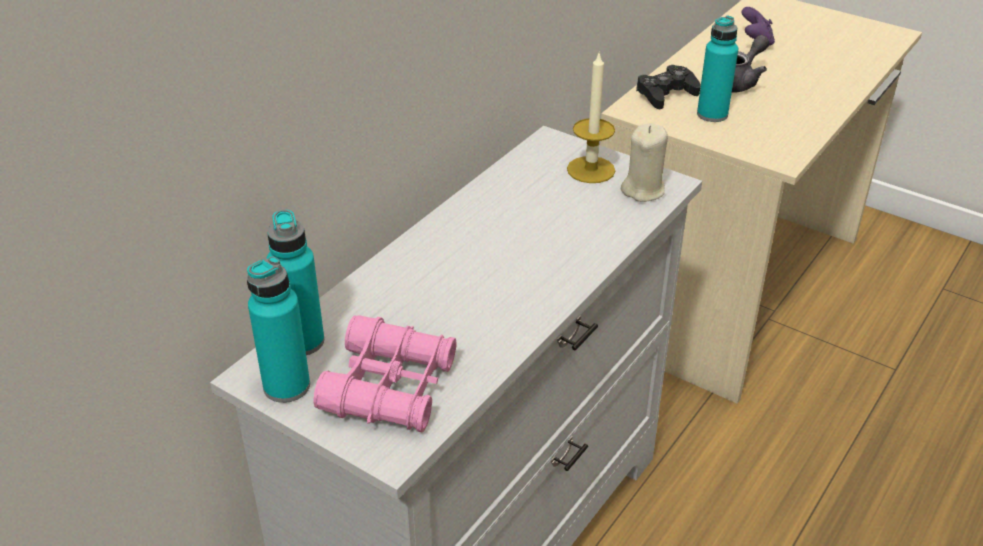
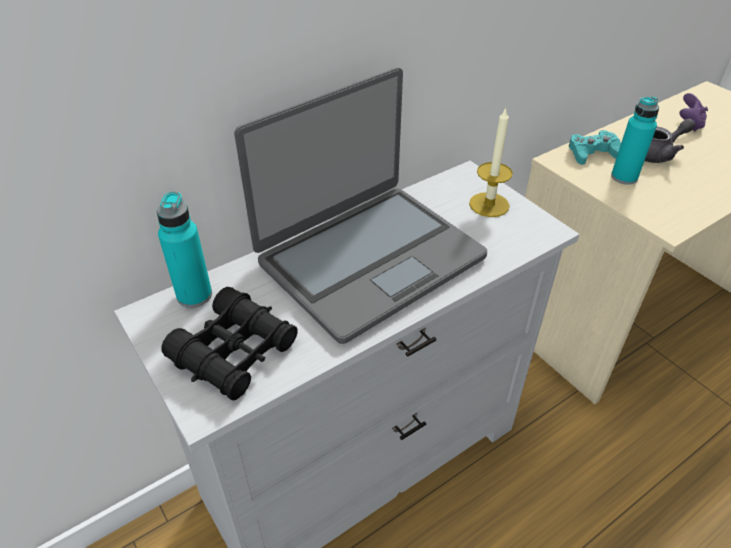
camera: 20 degrees right, 5 degrees up
turquoise bottle [247,257,310,403] -> none
pink binoculars [313,315,456,432] -> black binoculars [161,287,298,401]
beige candle [621,123,668,202] -> none
black game controller [636,65,701,110] -> turquoise game controller [569,130,621,165]
none -> laptop [234,68,487,344]

